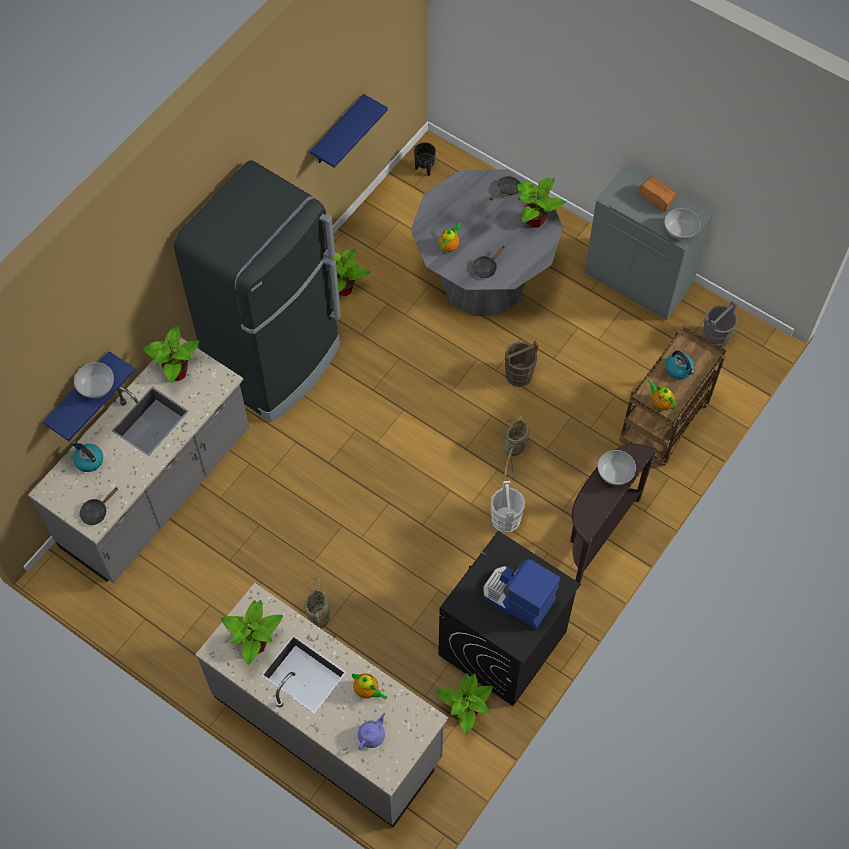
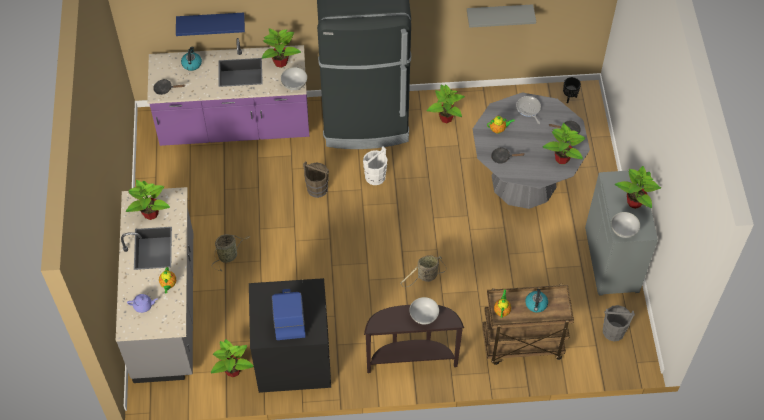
camera: 50 degrees right, 5 degrees down
grey counter [28,337,249,583] -> purple counter [147,38,309,146]
white bowl [74,362,114,398] -> white bowl moved to [281,67,307,90]
blue shelf [310,94,388,168] -> grey shelf [467,4,536,28]
white bucket [491,481,525,533] -> white bucket moved to [363,146,388,185]
brown bucket [505,340,539,387] -> brown bucket moved to [303,161,329,198]
bread [638,177,676,212] -> potted plant [615,166,661,209]
none -> frying pan [516,96,541,124]

